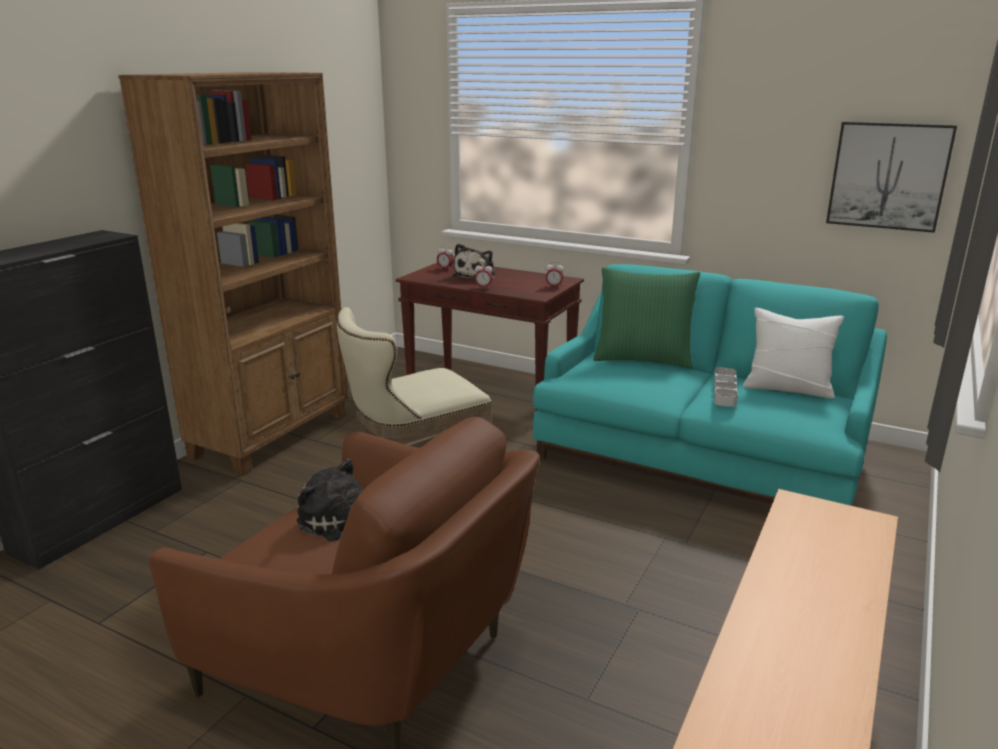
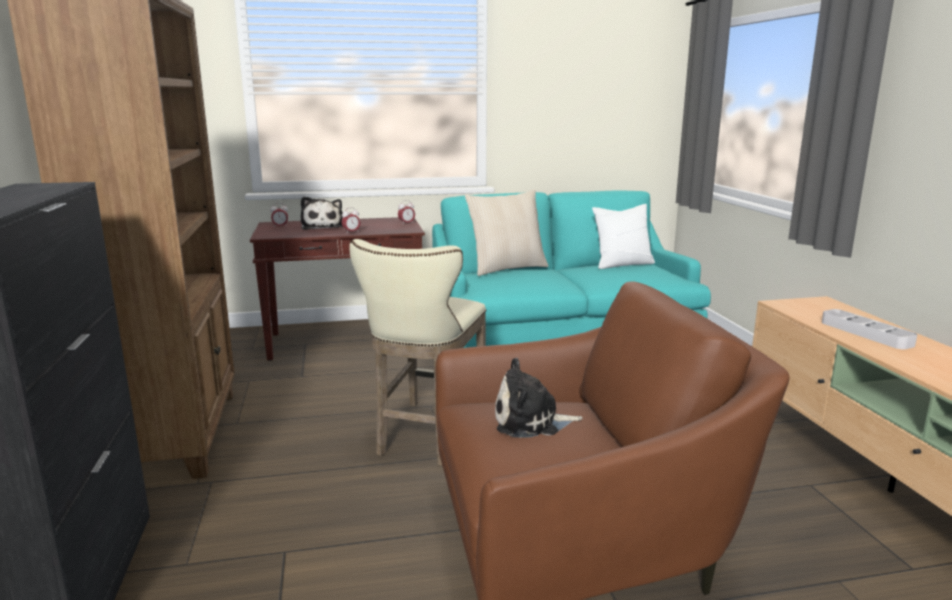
camera: 40 degrees left, 5 degrees down
green pillow [594,267,700,369] -> beige pillow [465,190,549,276]
grey tray [714,367,738,407] -> grey tray moved to [822,309,917,349]
picture [826,121,957,233] -> none

